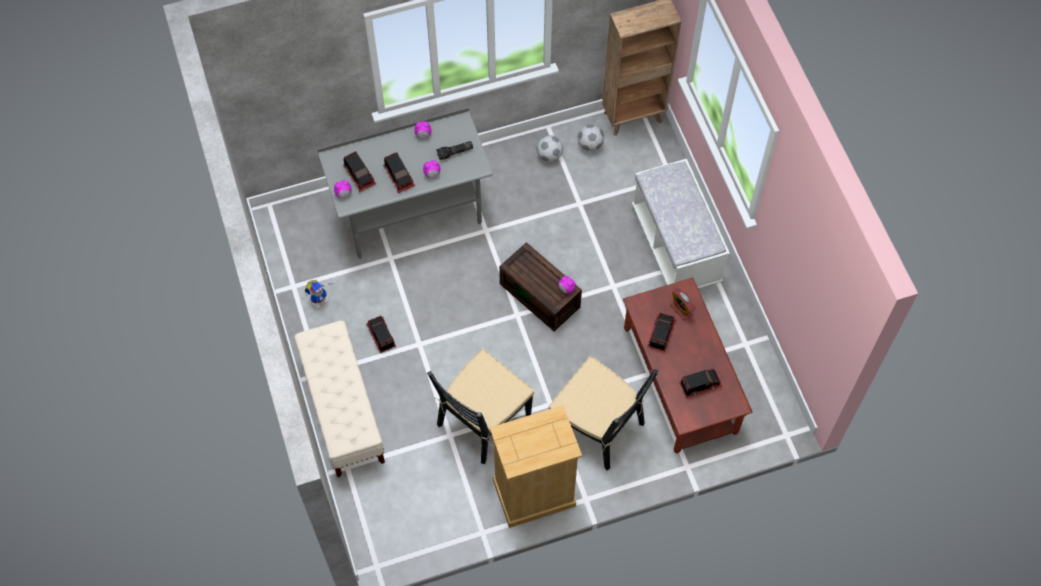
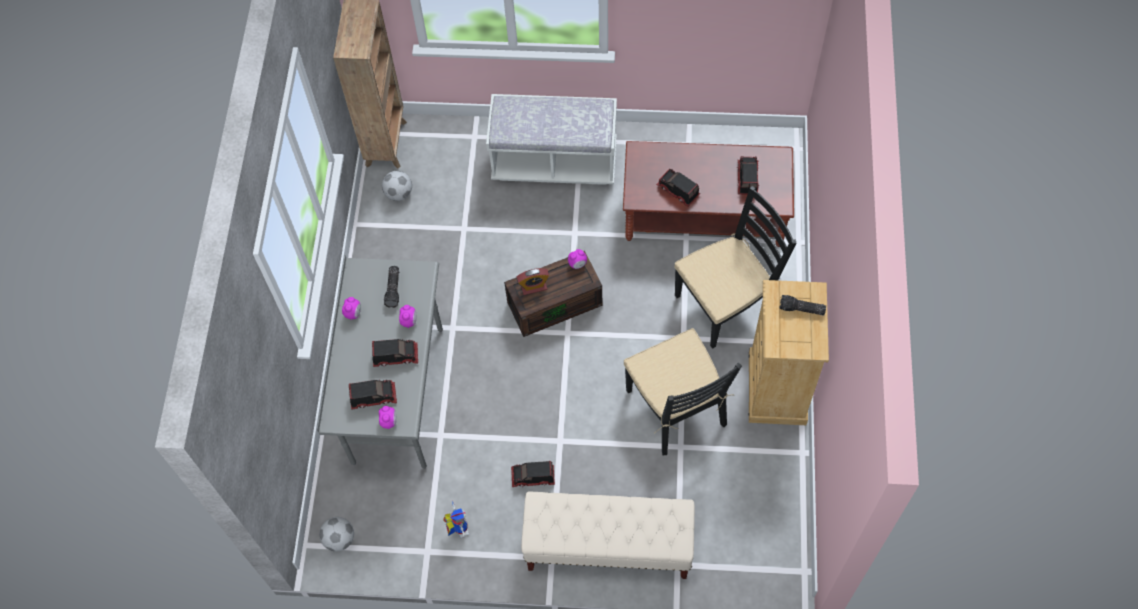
camera: 65 degrees left, 0 degrees up
football [537,135,563,162] -> football moved to [319,517,354,552]
alarm clock [670,288,696,321] -> alarm clock moved to [516,268,549,295]
none -> flashlight [779,295,826,315]

